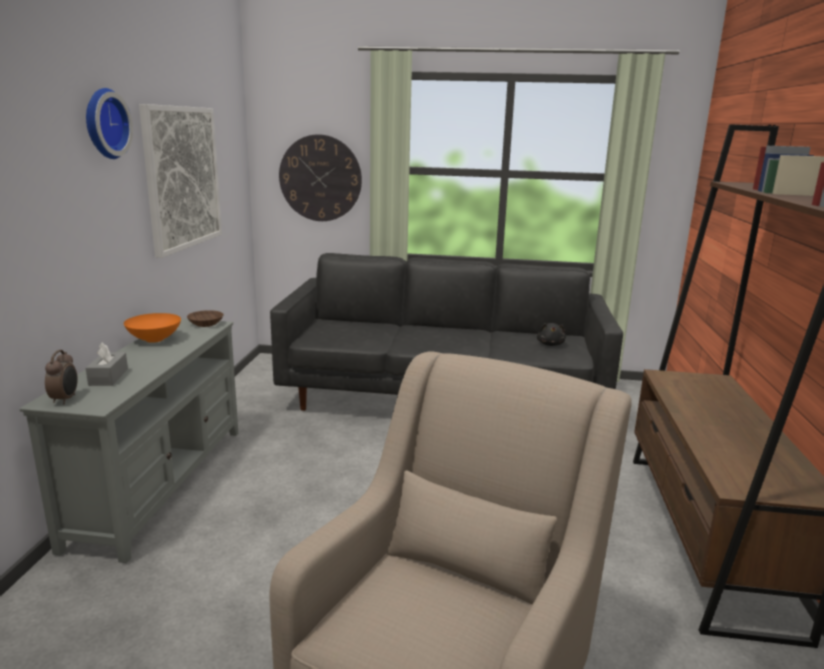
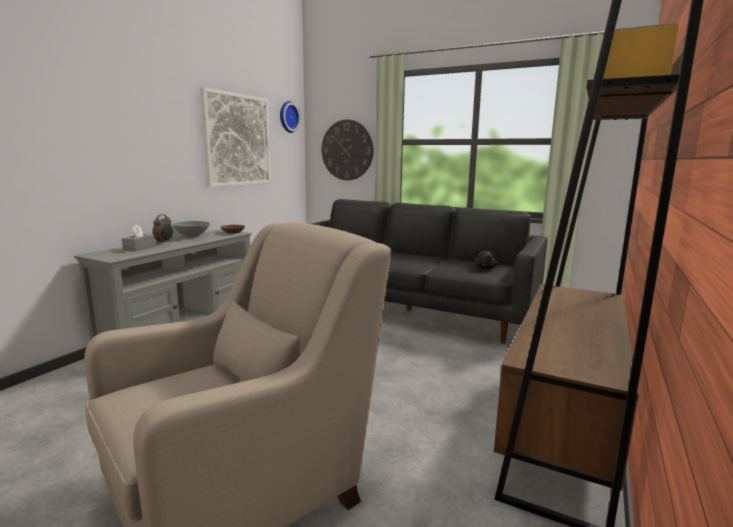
camera: 20 degrees right, 5 degrees down
alarm clock [45,350,78,404] -> alarm clock moved to [152,214,173,244]
wall clock [86,88,133,159] -> wall clock moved to [280,101,301,133]
orange bowl [124,313,181,343] -> grey bowl [172,221,210,237]

